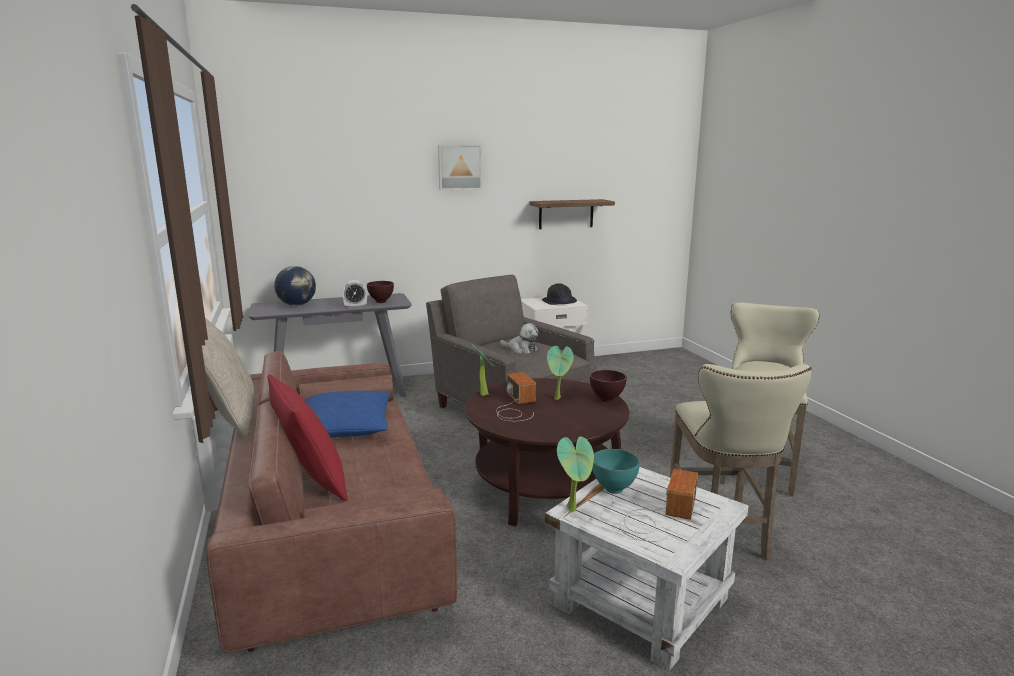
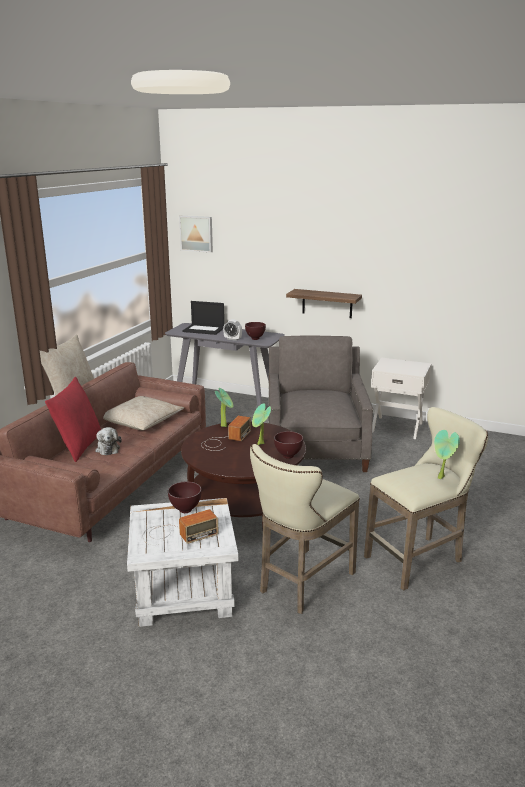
camera: 40 degrees right, 5 degrees up
globe [274,266,316,306] -> laptop [182,301,224,335]
blue pillow [304,391,390,438] -> beige pillow [103,396,184,430]
picture [438,145,482,190] -> picture moved to [179,216,213,253]
plush toy [500,323,538,354] -> plush toy moved to [95,427,122,456]
shelf [529,199,615,229] -> shelf moved to [286,289,362,318]
black hat [542,283,577,305] -> none
potted plant [557,436,594,512] -> potted plant moved to [434,430,460,479]
turquoise bowl [592,449,640,494] -> brown bowl [168,482,201,513]

